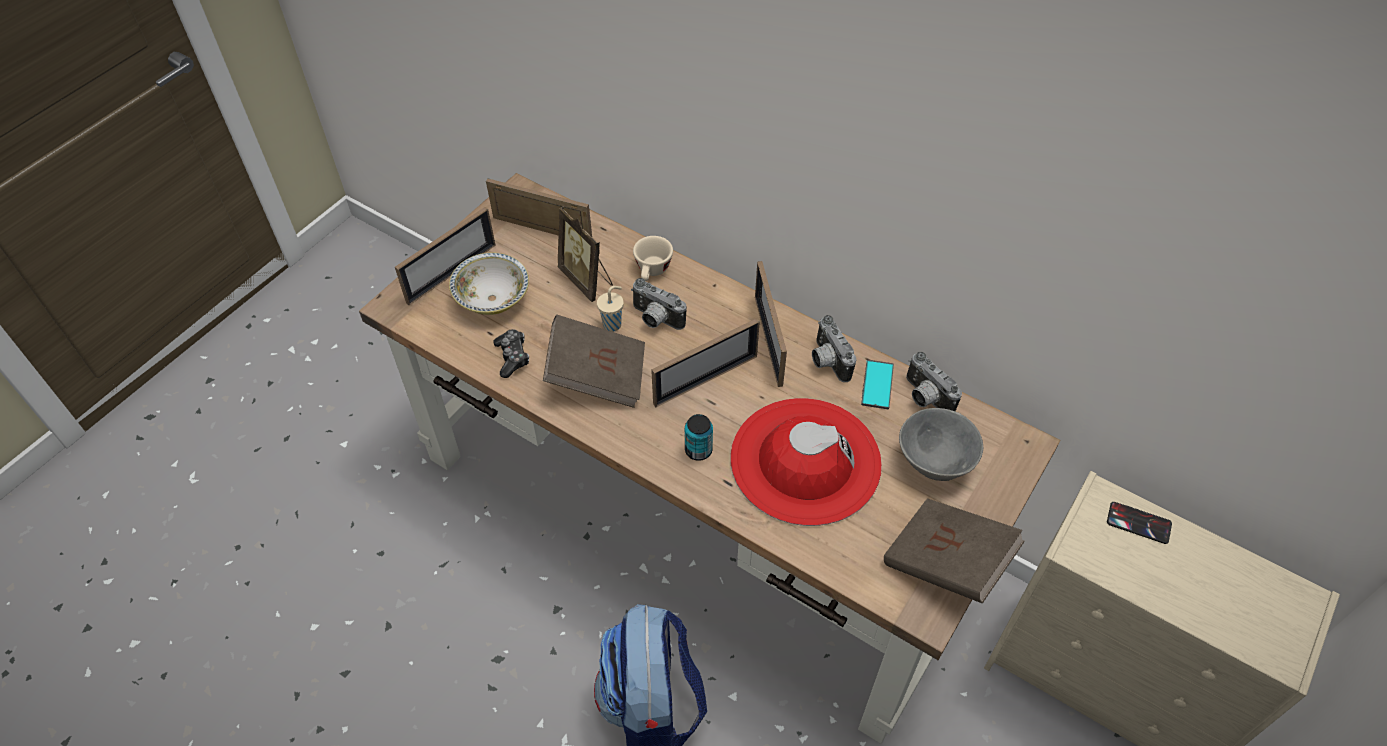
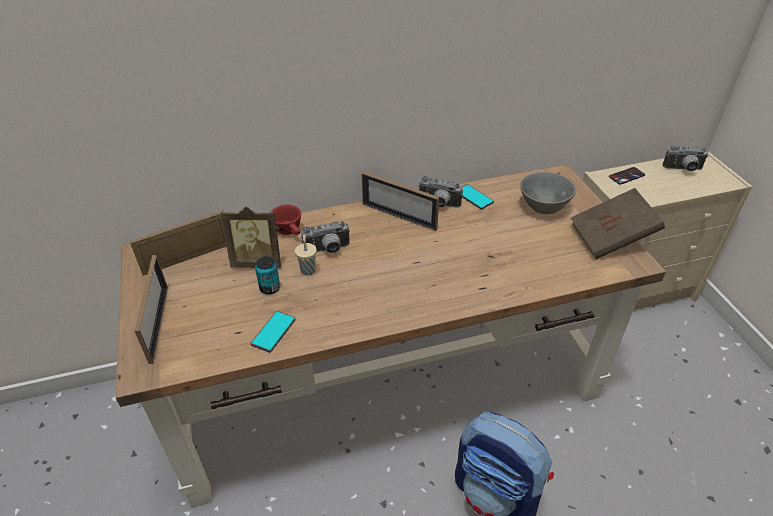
camera: 50 degrees left, 10 degrees down
bowl [449,253,529,315] -> none
game controller [493,329,529,378] -> phone [250,311,296,353]
brown book [543,315,645,408] -> none
beige cup [633,236,673,281] -> red cup [271,205,301,235]
picture frame [651,318,760,407] -> none
can [685,414,713,461] -> can moved to [255,256,280,295]
red hat [730,398,882,526] -> none
camera [906,352,962,411] -> camera moved to [662,145,708,172]

